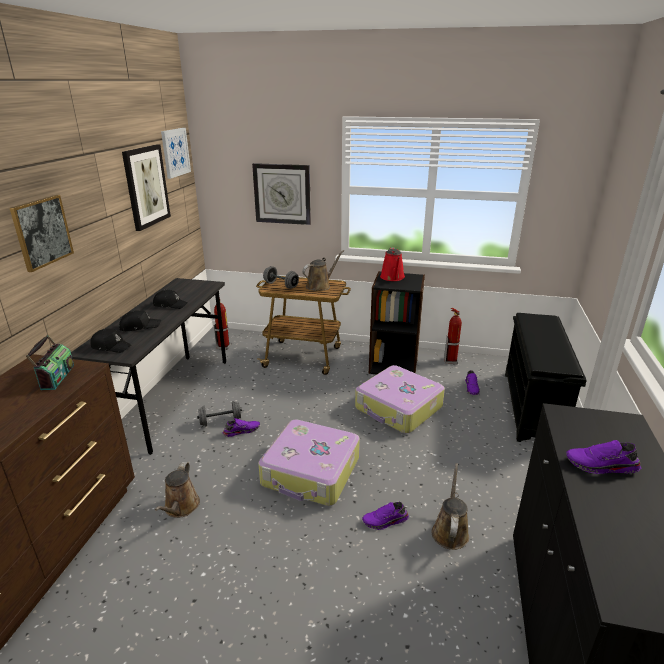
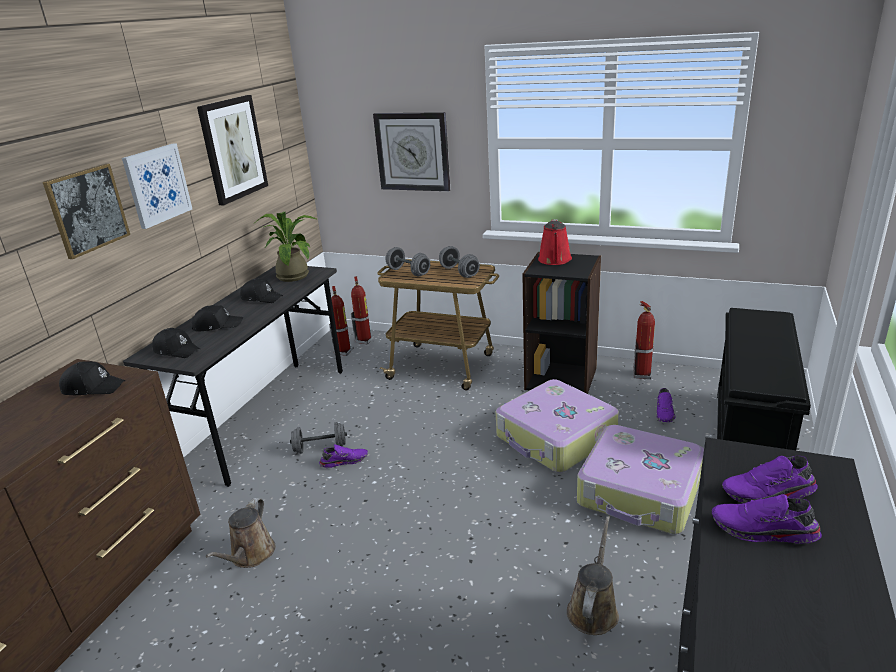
camera: 10 degrees right, 0 degrees up
radio [26,335,74,390] -> black cap [59,361,125,395]
picture [161,128,191,179] -> picture moved to [122,144,192,229]
suitcase [258,420,360,506] -> suitcase moved to [577,425,704,534]
brown watering can [302,250,344,291] -> grey dumbbell [439,246,480,278]
purple shoe [362,502,409,530] -> purple shoe moved to [722,455,818,503]
none -> potted plant [256,211,318,282]
none -> fire extinguisher [351,276,374,344]

